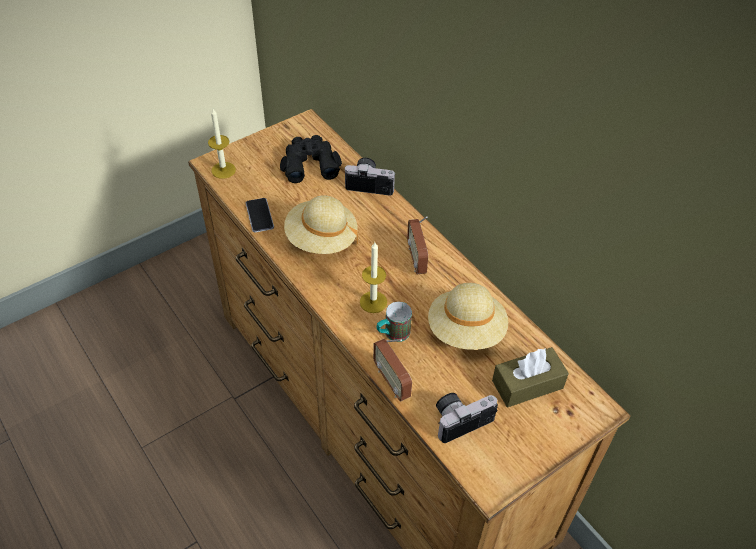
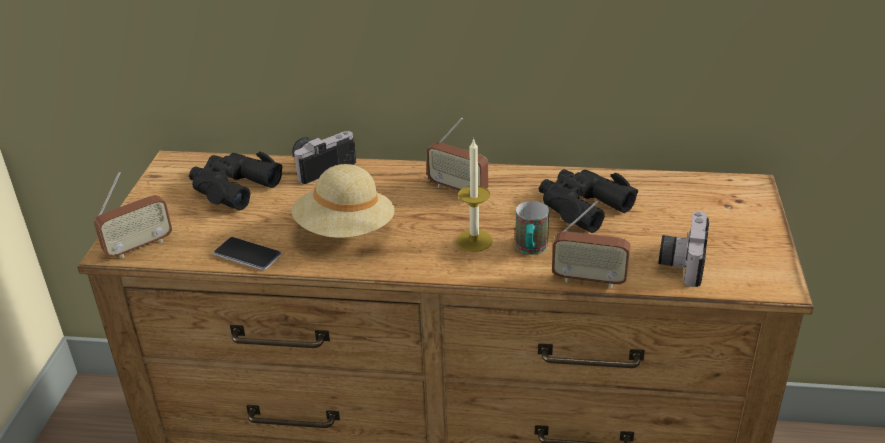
camera: 45 degrees left, 15 degrees down
candle [208,109,236,179] -> radio [94,172,172,259]
beige hat [428,283,508,350] -> black binoculars [539,169,638,233]
brown tissue box [492,347,569,407] -> none

